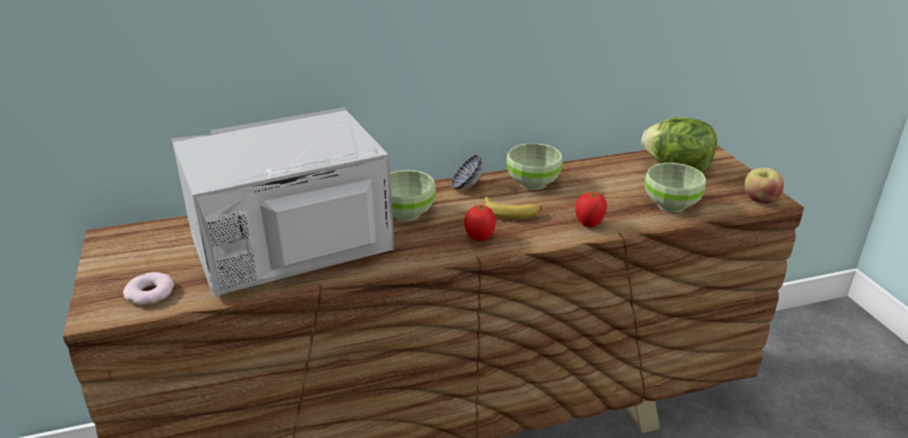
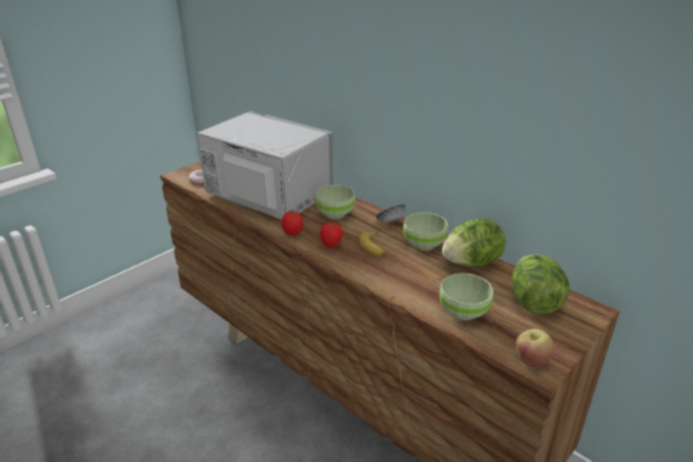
camera: 60 degrees right, 0 degrees up
tomato [575,192,607,227] -> tomato moved to [281,211,303,236]
none -> lettuce [442,218,505,267]

